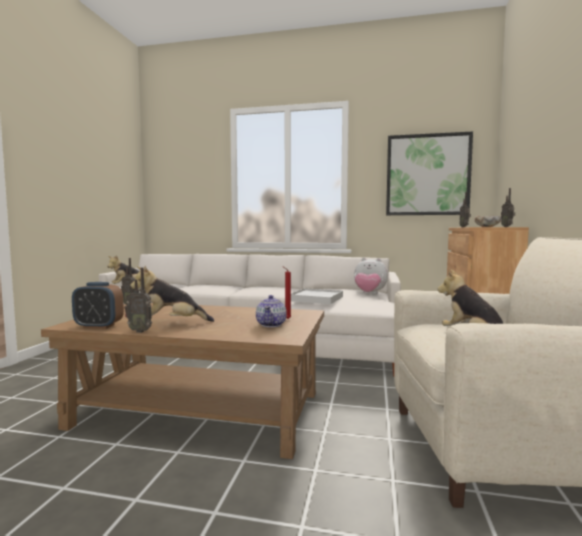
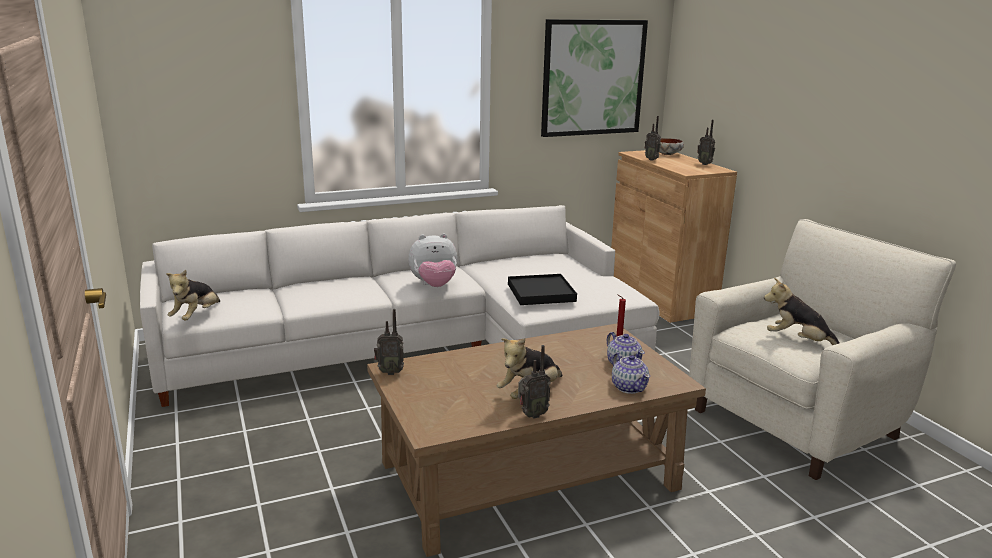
camera: 35 degrees left, 15 degrees up
alarm clock [72,282,124,329] -> none
white tray [291,288,343,304] -> black tray [508,274,577,305]
plush toy [354,258,388,294] -> plush toy moved to [408,233,457,287]
none -> teapot [612,352,650,394]

